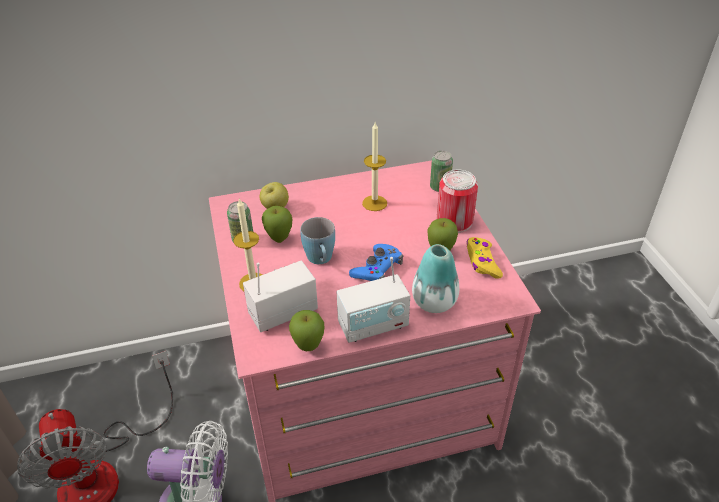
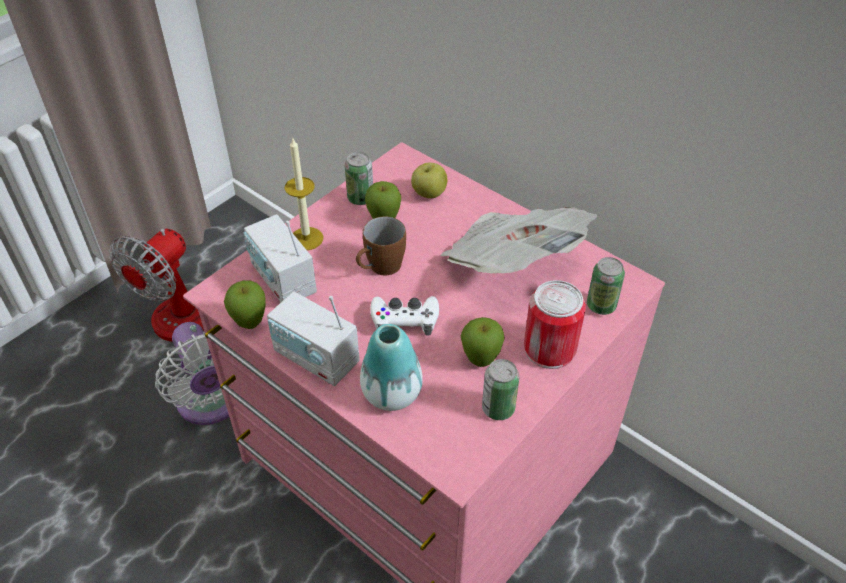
camera: 55 degrees right, 5 degrees up
radio [243,261,318,332] -> radio turned 150 degrees counterclockwise [243,214,317,302]
blue mug [300,217,335,264] -> brown mug [356,216,406,275]
blue game controller [349,244,403,281] -> white game controller [370,296,439,336]
candle [362,122,387,211] -> newspaper [440,207,597,274]
yellow game controller [466,237,503,279] -> can [482,359,520,420]

